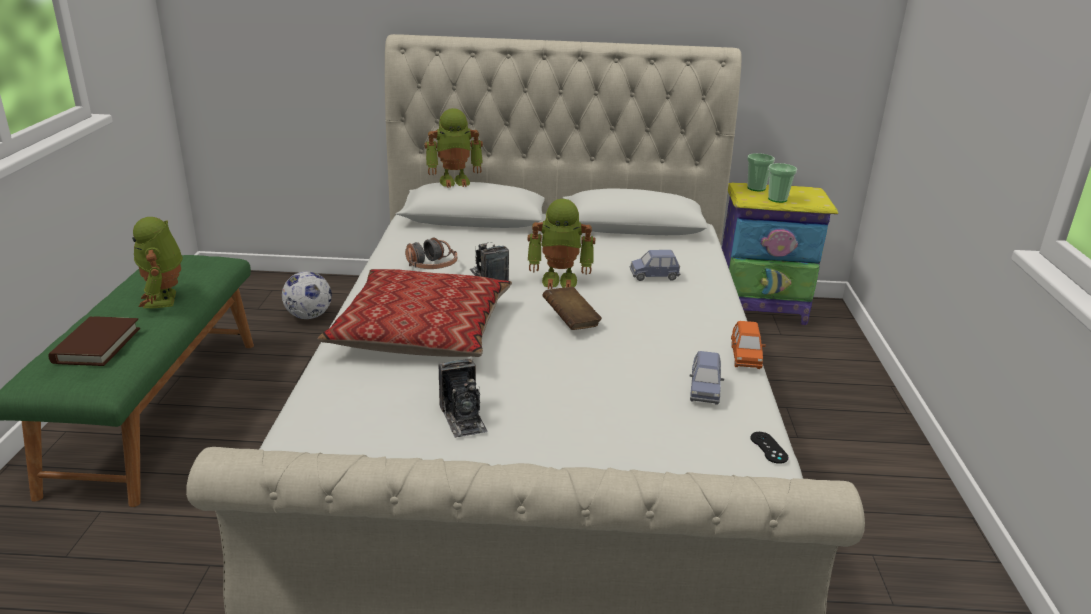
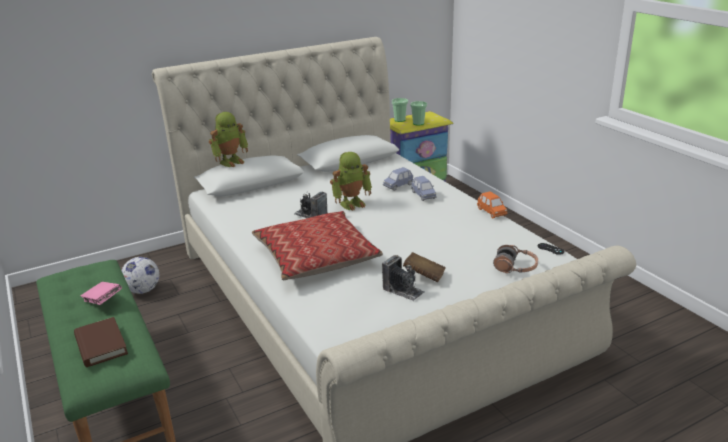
camera: 30 degrees left, 0 degrees up
toy robot [132,217,183,308] -> pink book [81,282,122,305]
headphones [405,238,457,269] -> headphones moved to [493,245,538,274]
brown book [542,287,602,330] -> brown book moved to [403,252,446,282]
blue toy car [690,351,724,405] -> blue toy car moved to [411,176,437,201]

